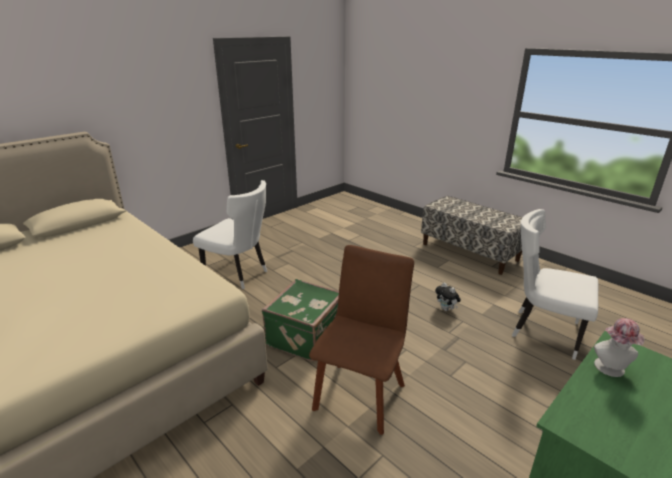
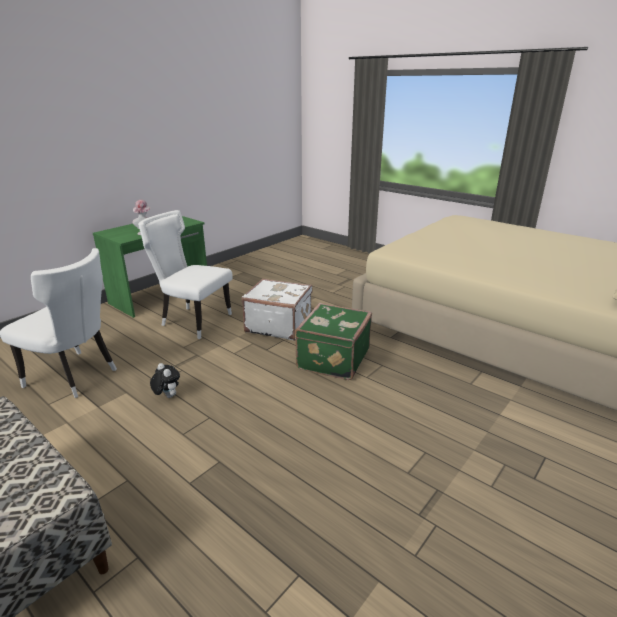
camera: 175 degrees right, 0 degrees up
white chair [193,180,267,289] -> white chair moved to [138,210,233,339]
brown chair [309,245,414,435] -> white suitcase [241,279,312,340]

